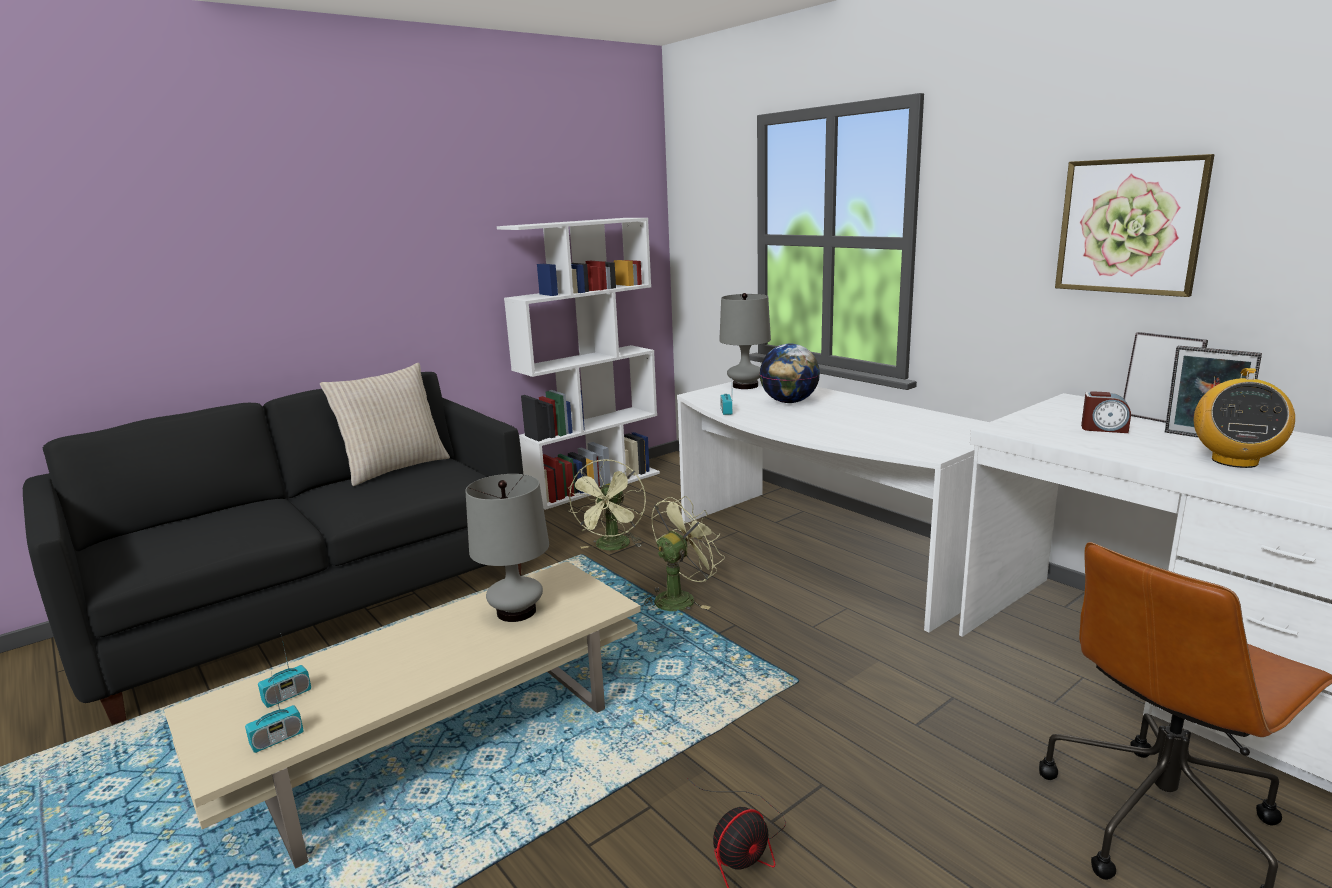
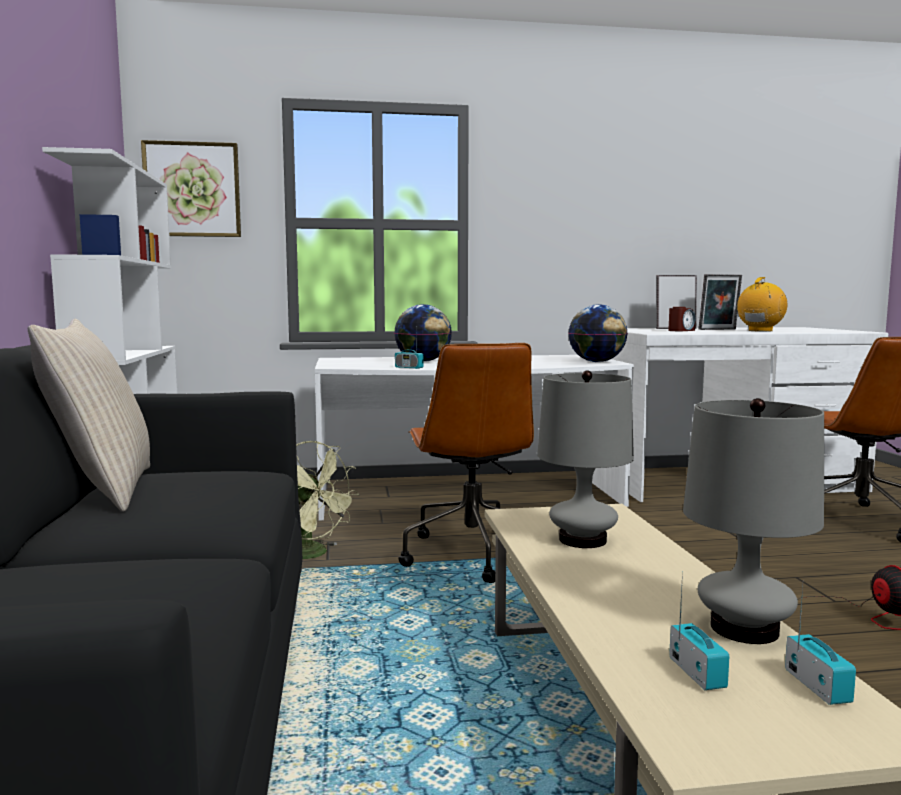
camera: 60 degrees left, 10 degrees down
green fan [642,496,725,611] -> brown office chair [399,343,534,583]
grey table lamp [719,293,771,389] -> grey table lamp moved to [683,398,824,644]
picture [1055,154,1215,297] -> picture moved to [141,140,241,237]
radio [1194,368,1295,468] -> radio turned 105 degrees counterclockwise [737,277,788,332]
none -> globe [569,304,628,362]

